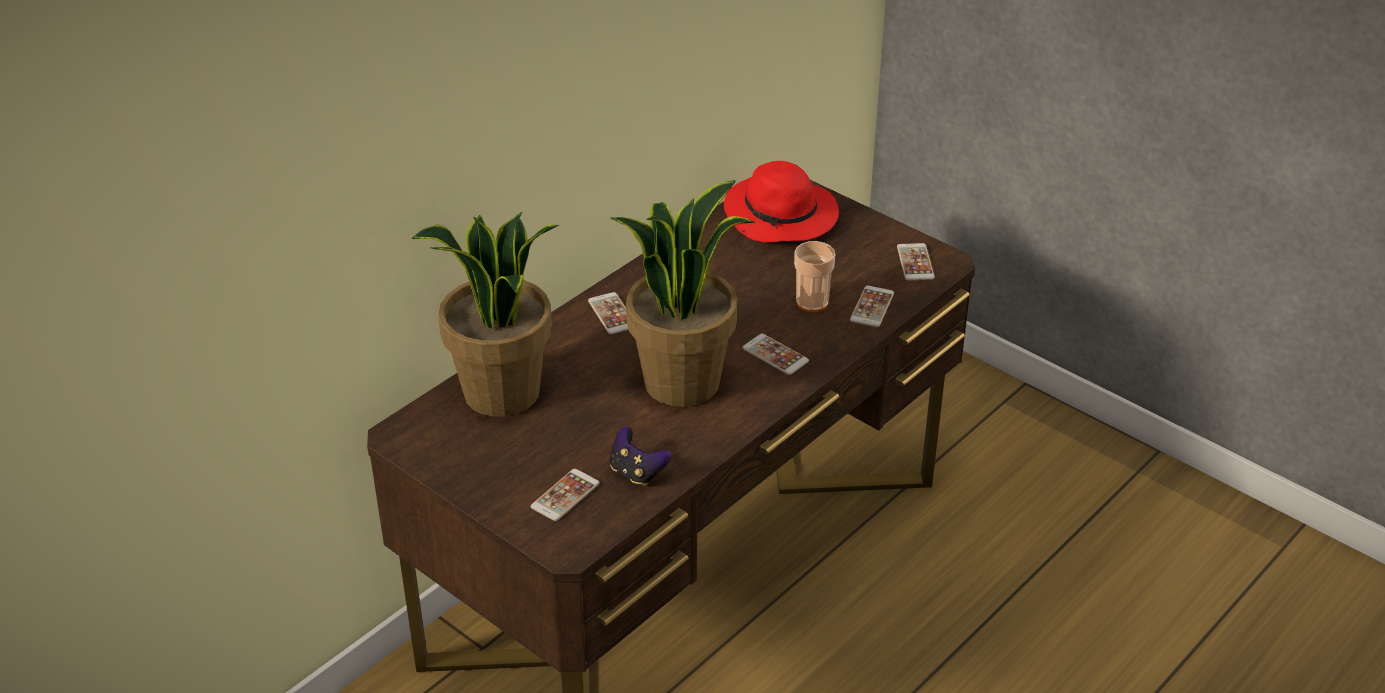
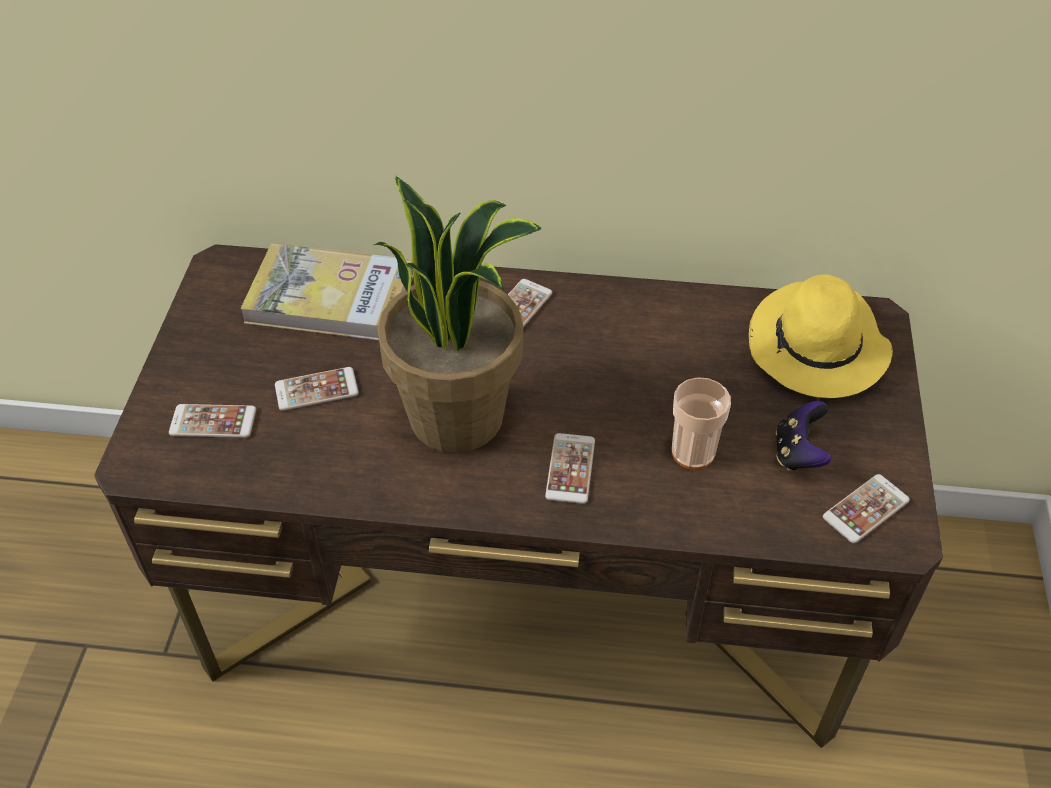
camera: 55 degrees right, 10 degrees up
potted plant [412,212,559,417] -> book [240,243,413,340]
game controller [610,427,671,486] -> game controller moved to [776,401,832,471]
red hat [724,161,839,242] -> yellow hat [749,274,893,398]
phone [850,285,894,327] -> phone moved to [275,367,359,411]

